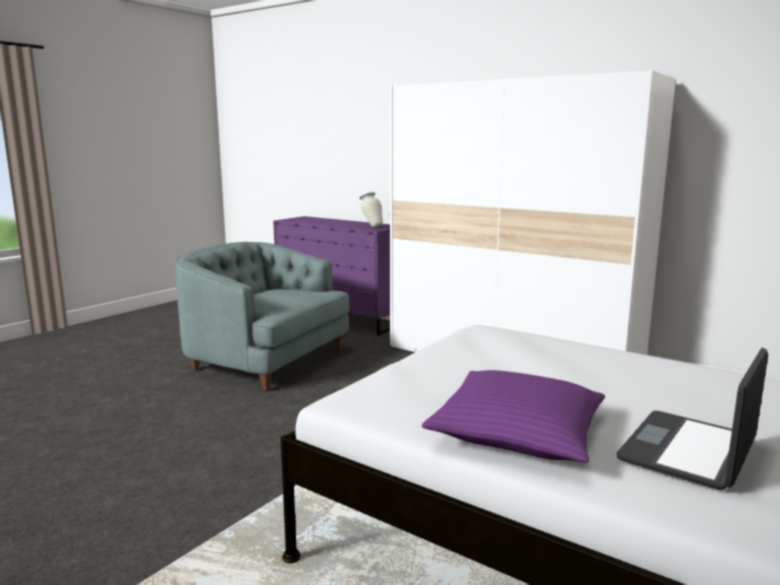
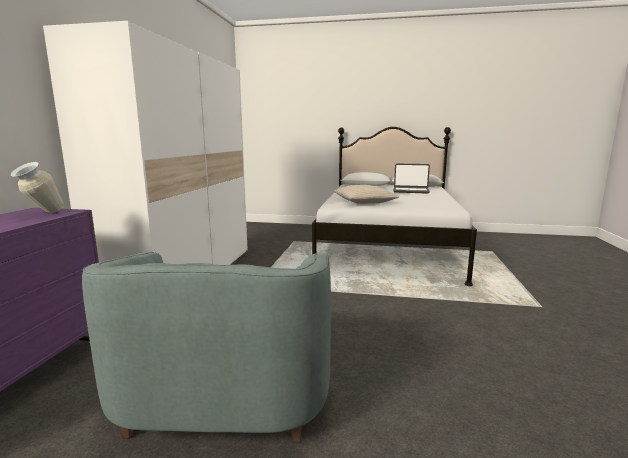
camera: 115 degrees left, 0 degrees up
purple pillow [422,370,605,463] -> none
none -> beige pillow [334,185,399,204]

